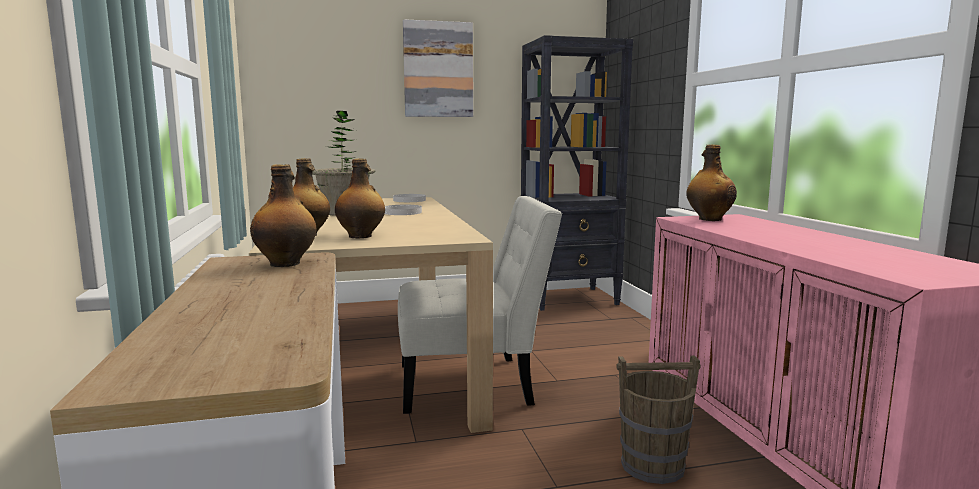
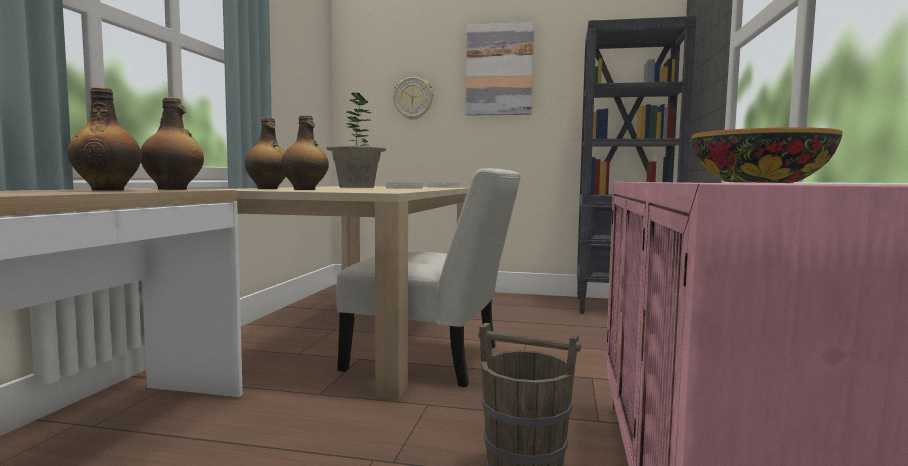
camera: 25 degrees right, 5 degrees down
bottle [686,144,737,221] -> bottle moved to [67,87,142,191]
none -> wall clock [393,77,433,120]
none -> bowl [692,127,843,183]

